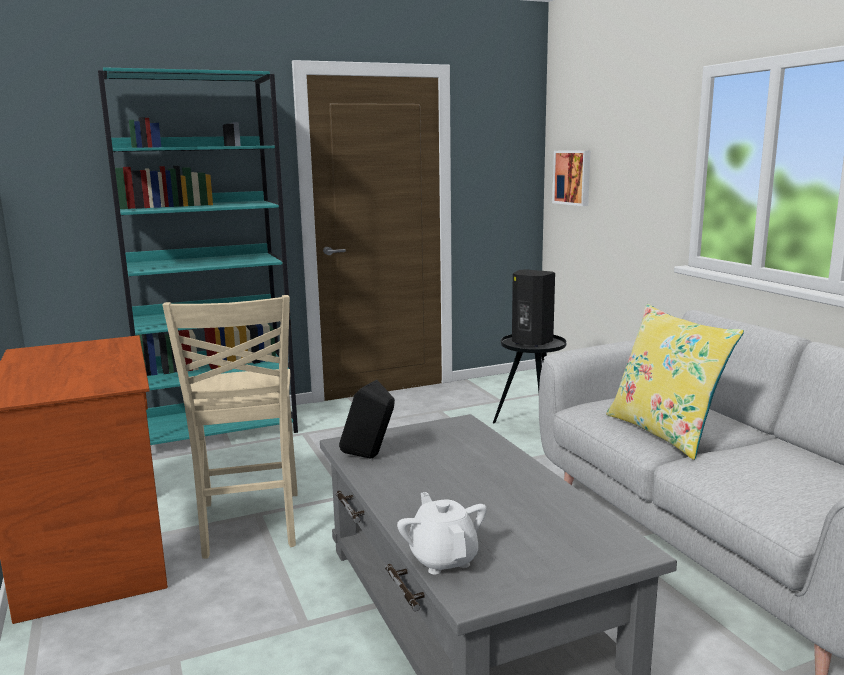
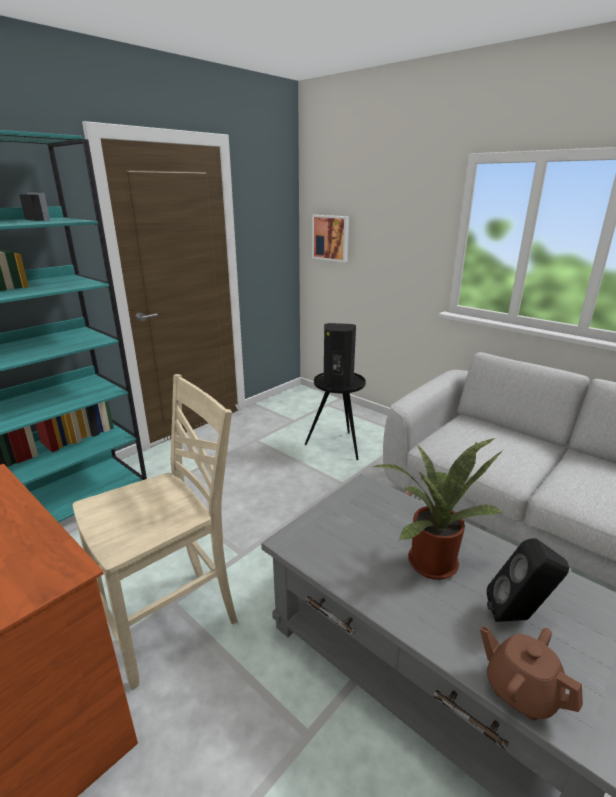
camera: 25 degrees left, 10 degrees up
beige chair [163,295,298,559] -> beige chair turned 90 degrees counterclockwise [72,374,238,690]
black speaker [339,380,395,458] -> black speaker moved to [487,538,569,622]
white teapot [397,492,487,574] -> brown teapot [480,626,583,720]
yellow pillow [606,304,744,460] -> none
none -> potted plant [372,438,503,580]

